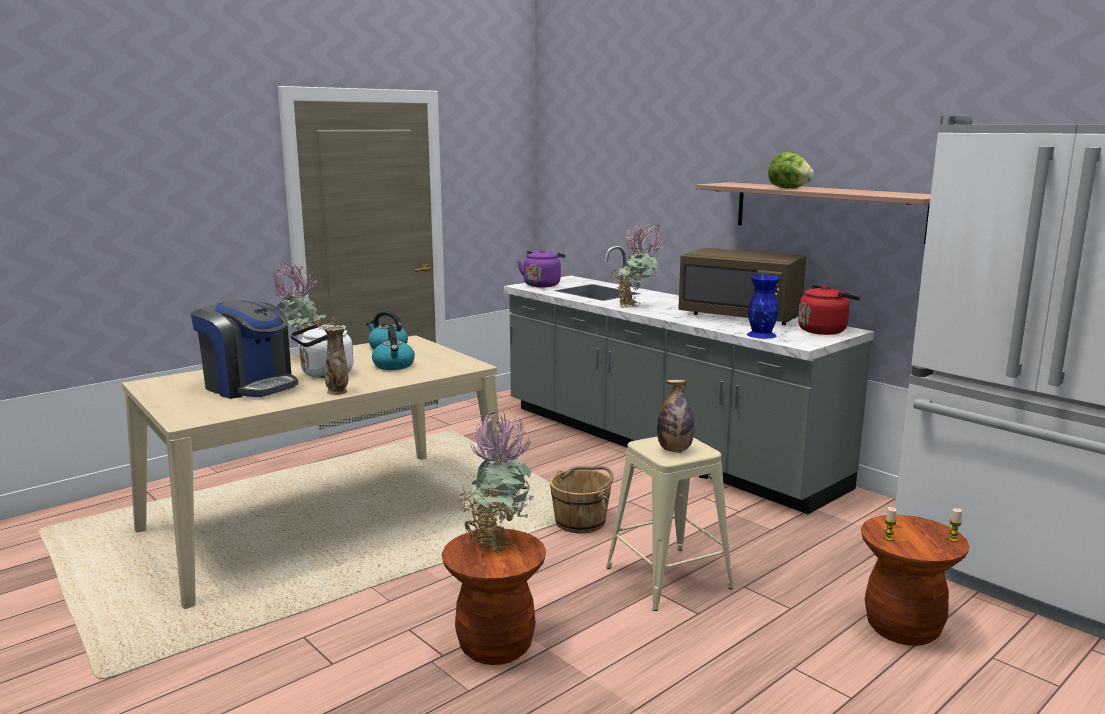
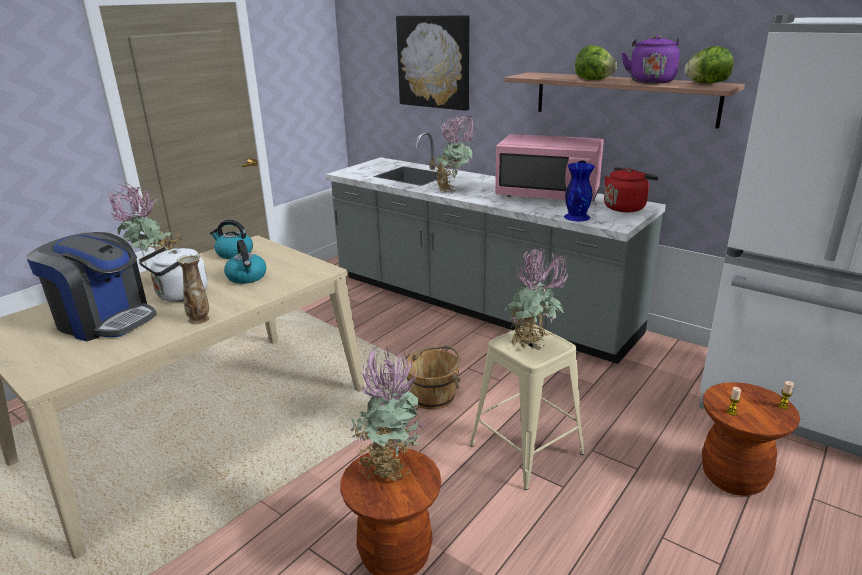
camera: 10 degrees left, 10 degrees up
purple kettle [517,249,565,287] -> purple kettle moved to [622,35,680,84]
bottle [657,380,695,452] -> potted plant [505,247,570,349]
brown microwave [678,248,806,325] -> pink microwave [495,134,604,202]
none -> picture [396,15,469,111]
none -> lettuce [684,46,733,84]

